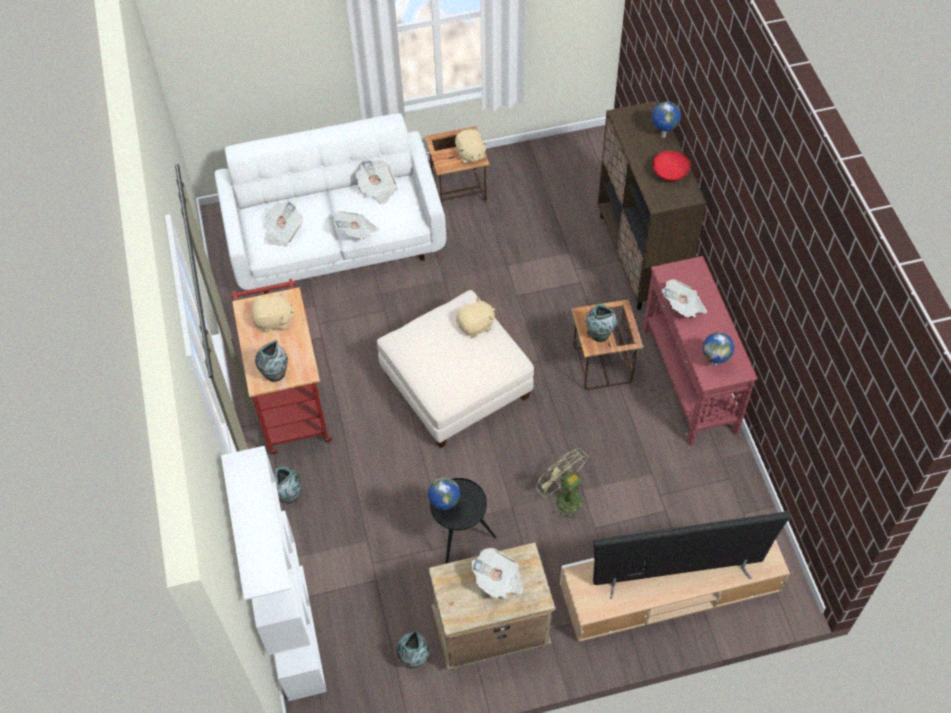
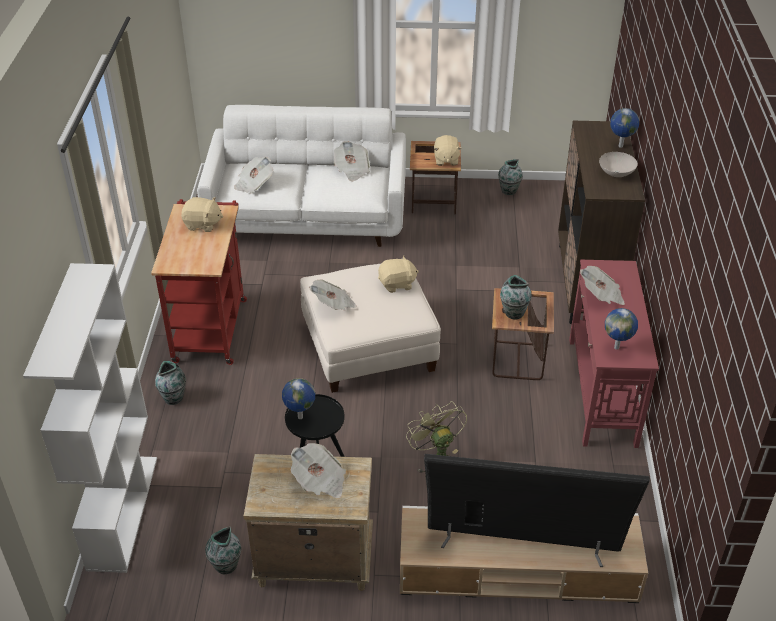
camera: 15 degrees right, 15 degrees down
vase [255,340,288,382] -> vase moved to [498,159,523,195]
newspaper [334,211,379,239] -> newspaper moved to [309,279,357,310]
red bowl [652,151,691,181] -> white bowl [599,152,638,177]

